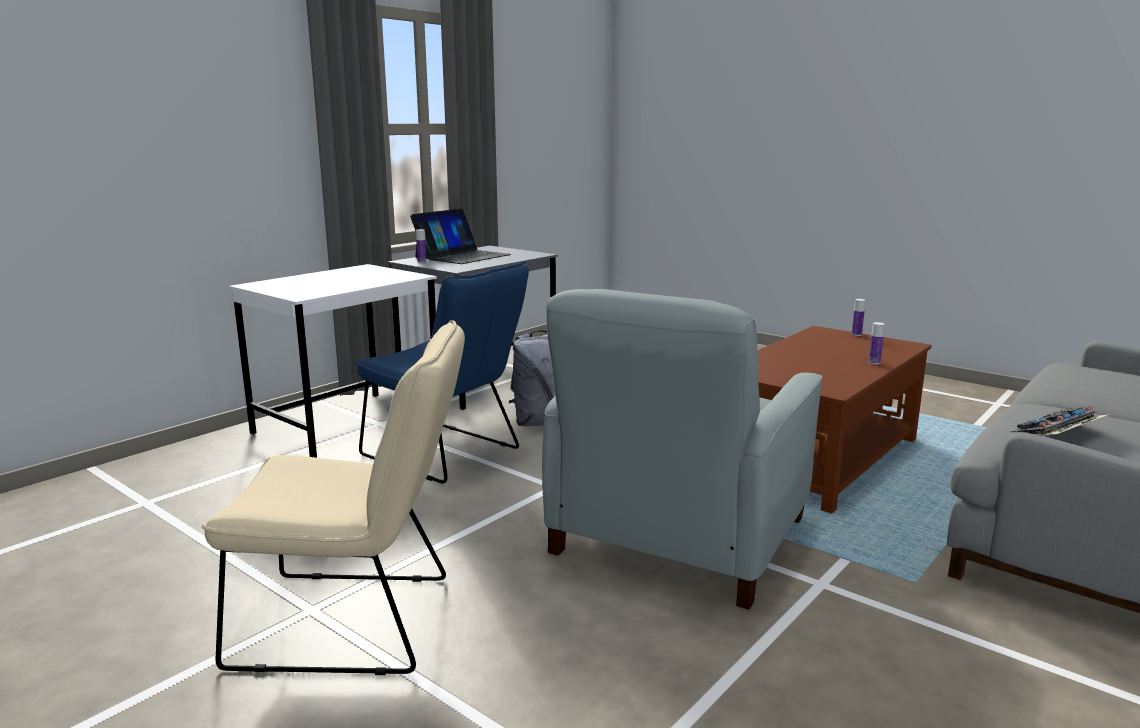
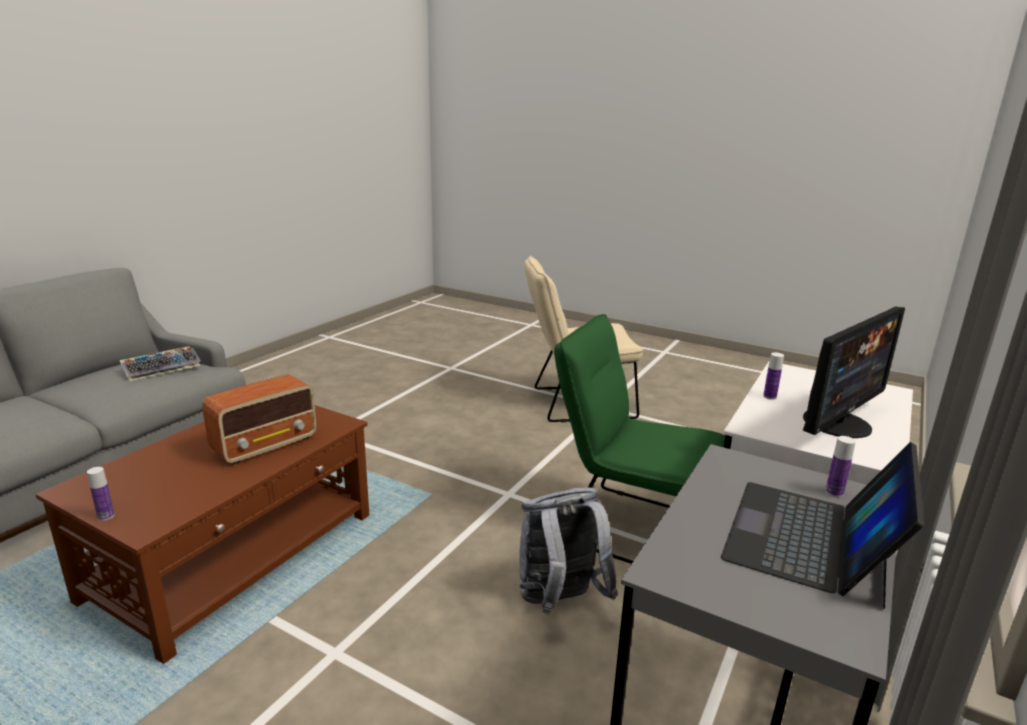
camera: 170 degrees right, 5 degrees up
blue chair [356,261,529,484] -> green chair [554,314,726,564]
grey armchair [542,289,822,609] -> none
bottle [869,322,885,365] -> bottle moved to [763,352,784,400]
none -> radio [202,374,317,464]
none -> monitor [803,307,905,438]

